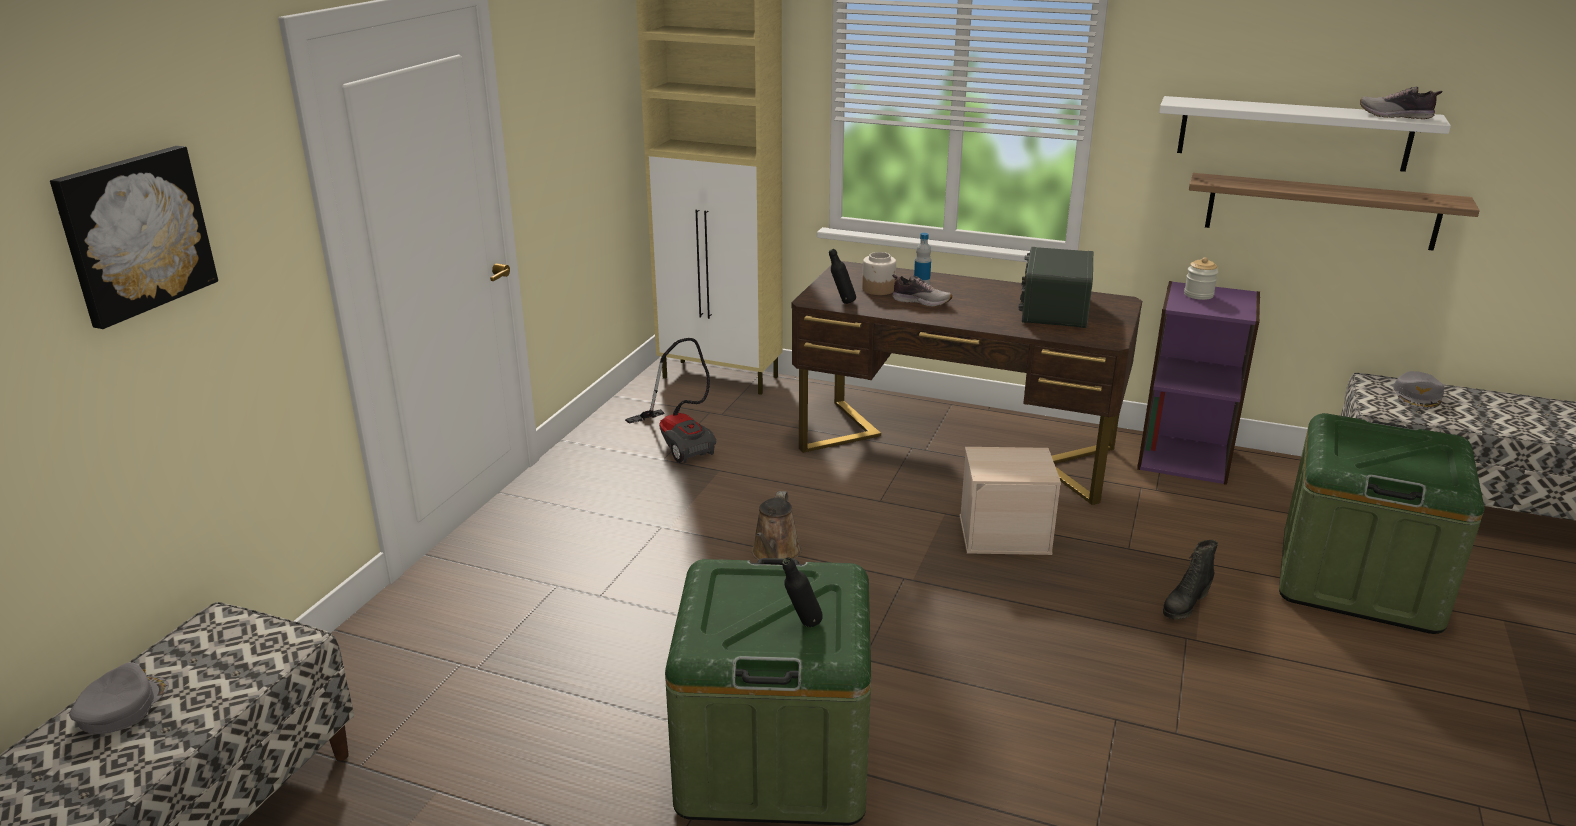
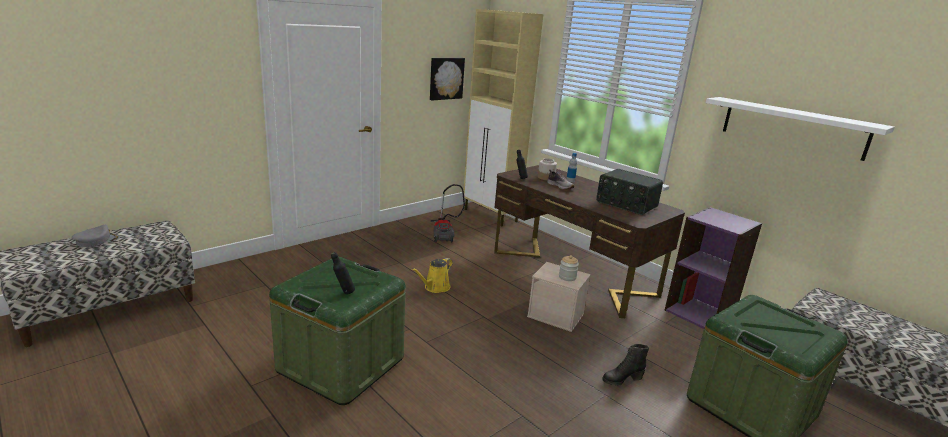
camera: 25 degrees right, 5 degrees down
picture [50,146,218,329] -> picture moved to [430,58,465,101]
brown watering can [752,491,802,560] -> yellow watering can [412,258,453,293]
radio [1019,247,1093,328] -> radio turned 90 degrees counterclockwise [596,169,663,215]
jar [1184,257,1218,300] -> jar moved to [559,255,579,281]
shelf [1189,173,1480,251] -> none
shoe [1360,87,1443,119] -> none
grey cap [1393,371,1444,409] -> none

